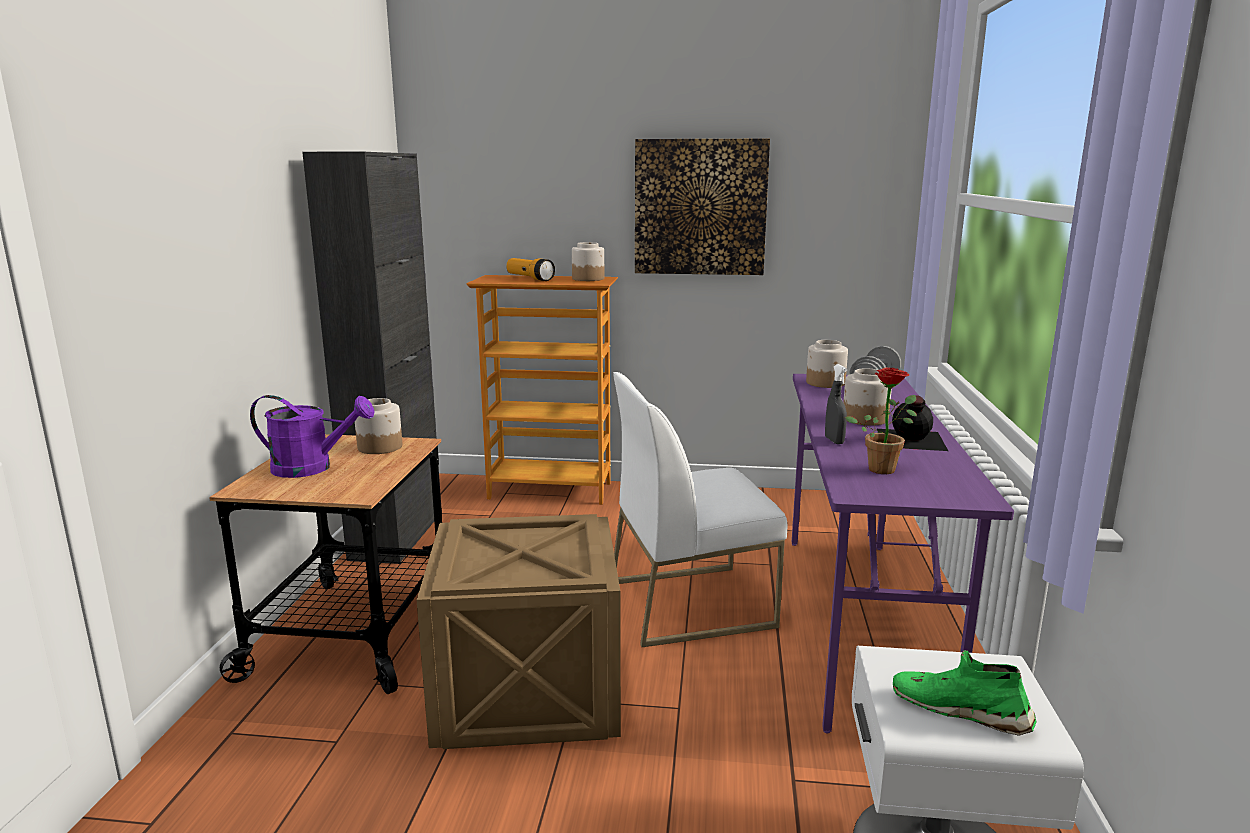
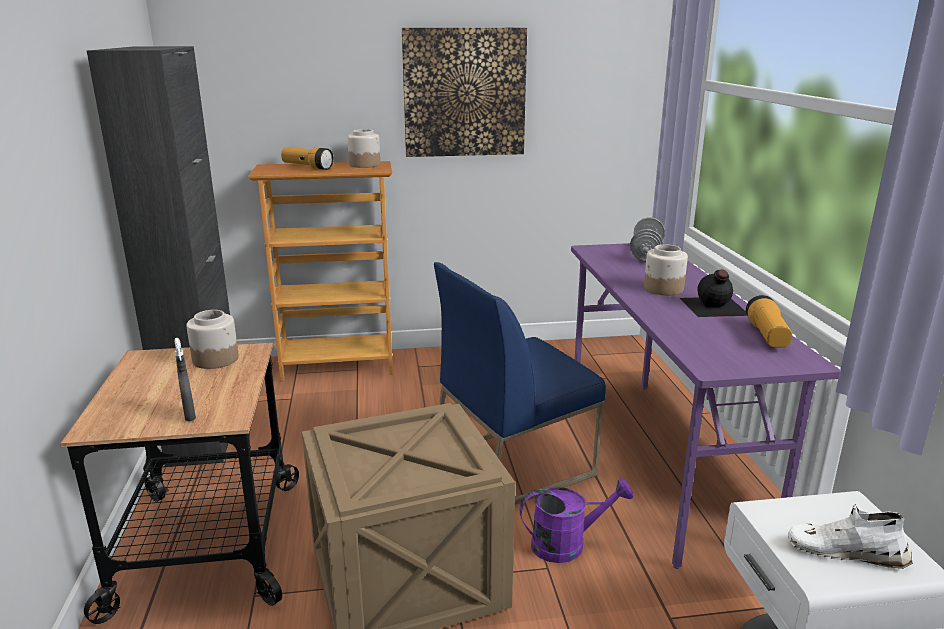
camera: 15 degrees left, 5 degrees up
purple watering can [250,395,374,478] -> purple watering can moved to [520,478,634,563]
white chair [613,372,787,647] -> blue chair [434,262,606,505]
jar [806,340,848,388] -> none
grey spray bottle [825,364,847,444] -> grey spray bottle moved to [174,338,196,421]
potted plant [845,367,917,474] -> none
green shoe [893,650,1036,736] -> white shoe [788,504,913,569]
none -> flashlight [746,295,792,348]

